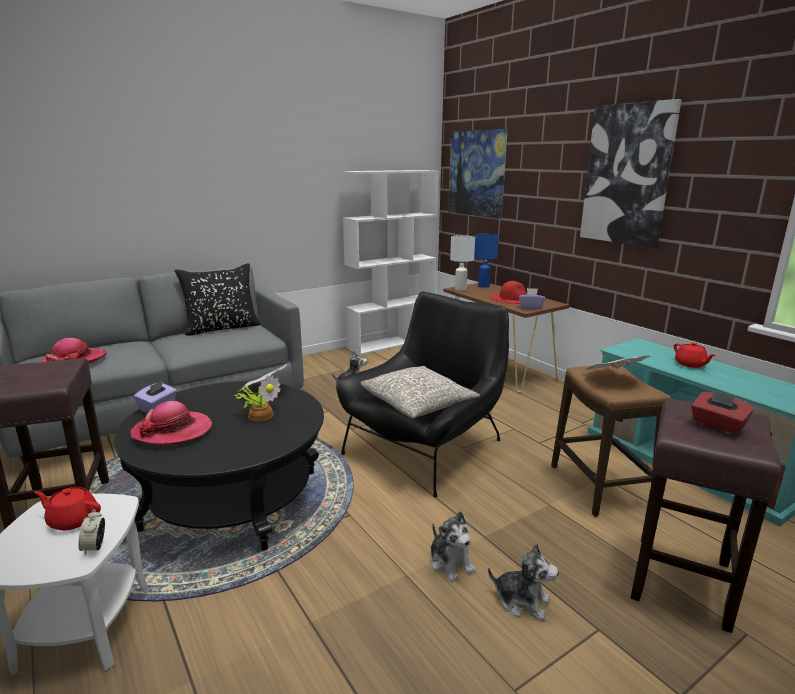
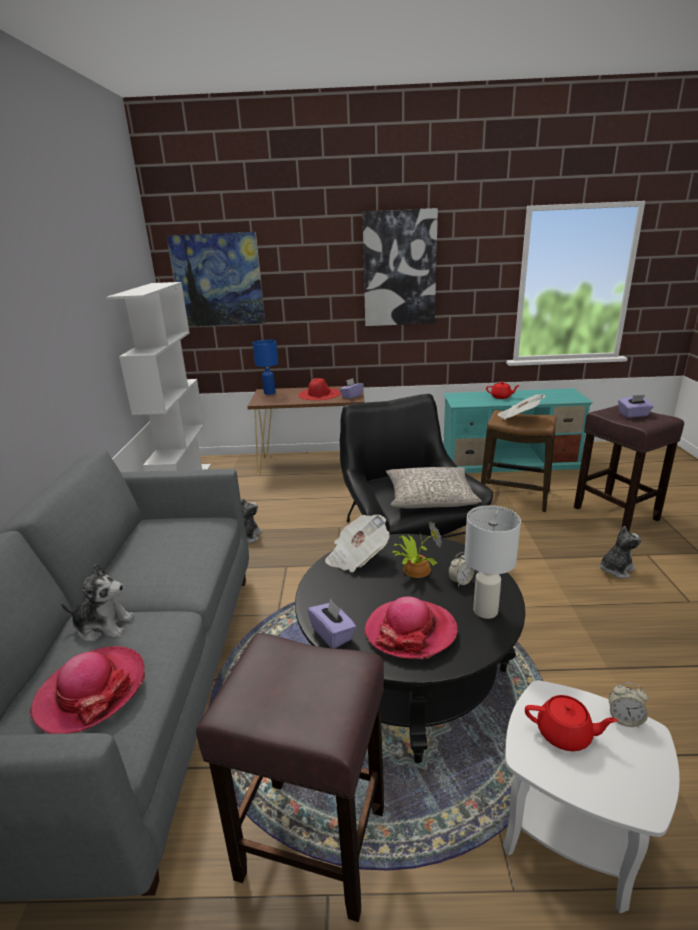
camera: 55 degrees left, 5 degrees up
red teapot [34,487,101,530] -> red teapot turned 120 degrees counterclockwise [525,695,618,751]
black pillow [175,263,260,335] -> none
plush toy [430,511,476,582] -> plush toy moved to [61,564,134,642]
white table lamp [450,235,475,291] -> white table lamp moved to [464,505,521,619]
red tissue box [691,390,754,435] -> purple tissue box [618,395,654,418]
none -> alarm clock [448,552,474,587]

